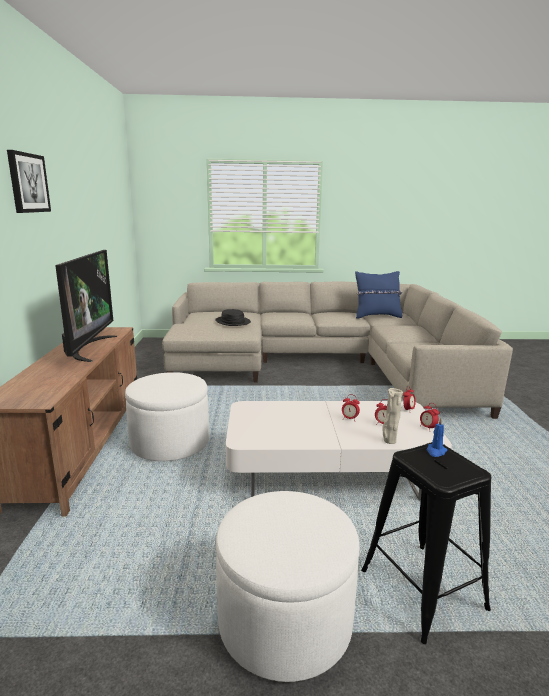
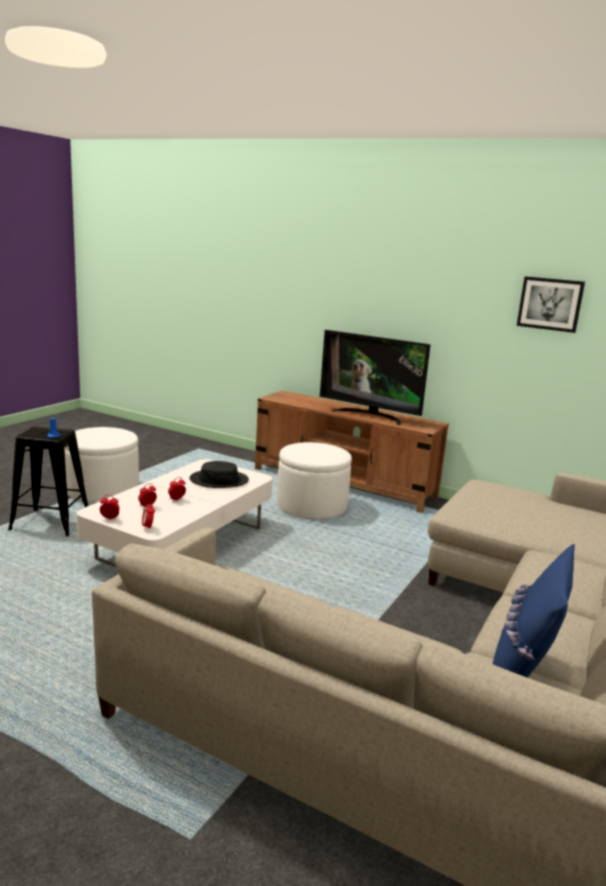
camera: 120 degrees right, 0 degrees up
picture [7,150,51,213] -> picture moved to [517,276,585,333]
black hat [215,309,251,326] -> black hat moved to [190,461,249,488]
beige vase [382,388,403,444] -> none

